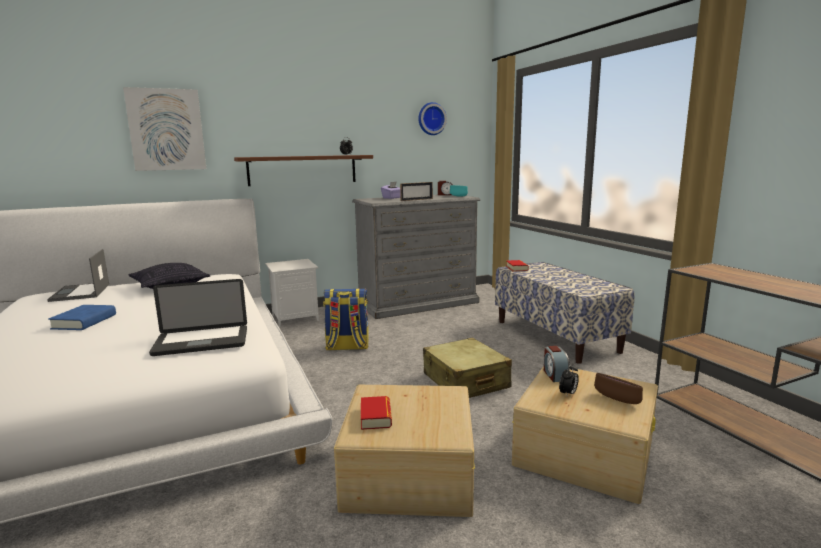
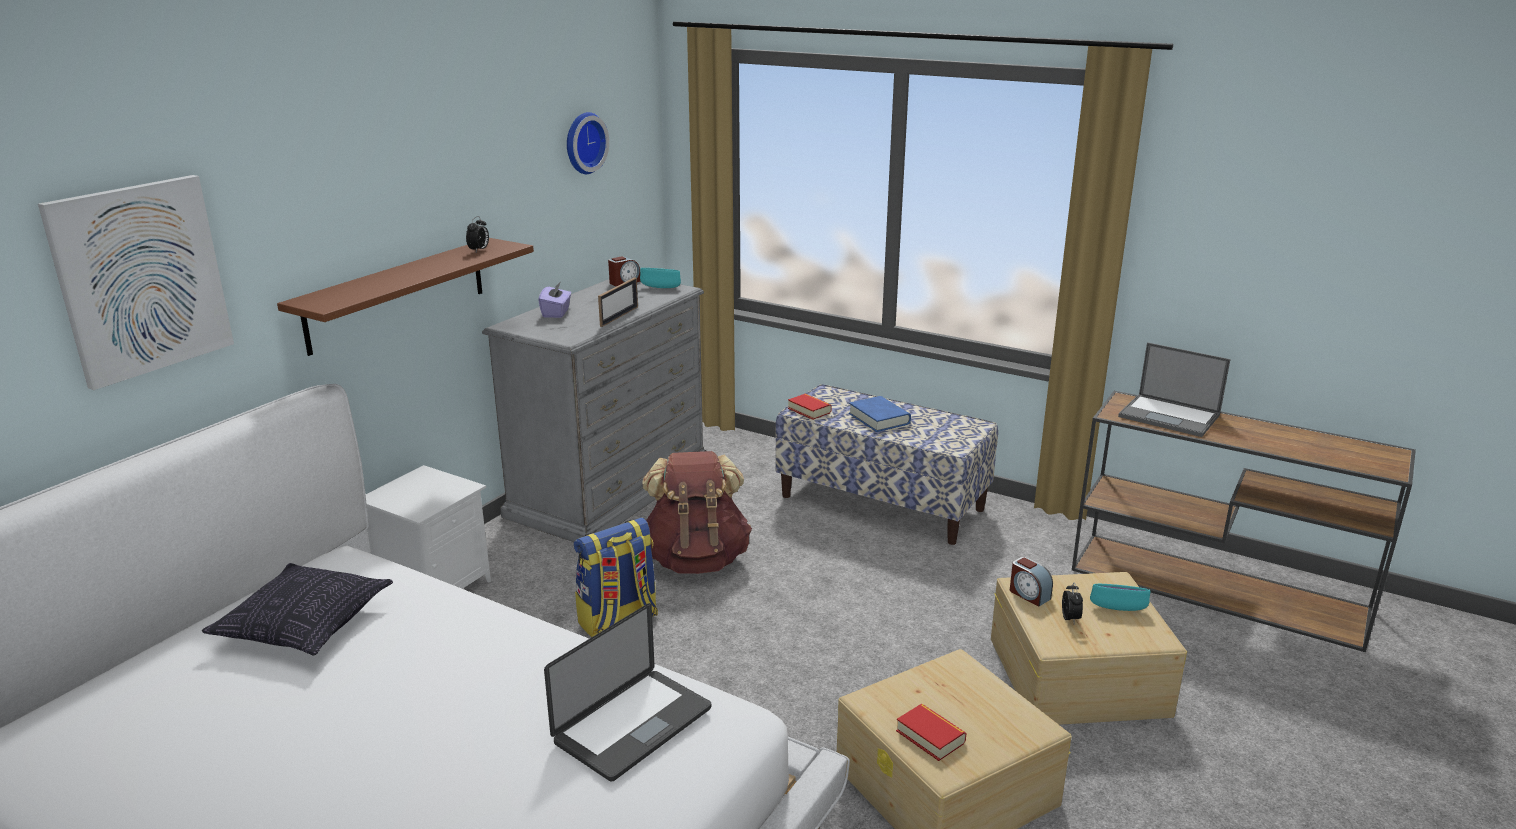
camera: 35 degrees left, 10 degrees up
laptop [47,249,109,302] -> laptop moved to [1118,342,1231,437]
blue book [48,305,116,330] -> blue book moved to [849,396,911,432]
beige suitcase [423,338,512,398] -> none
brown bowl [594,373,643,404] -> turquoise bowl [1090,584,1150,611]
none -> brown backpack [642,451,752,574]

